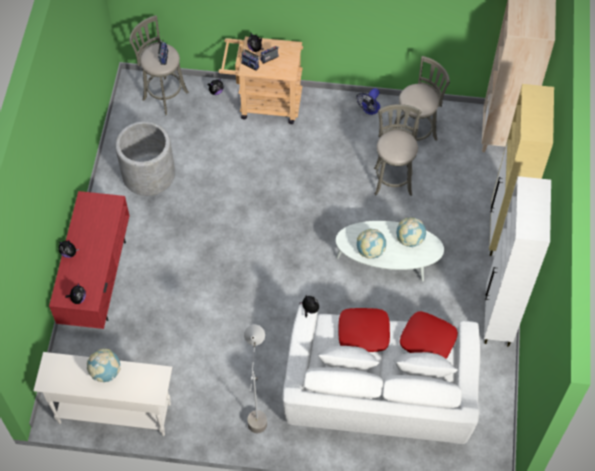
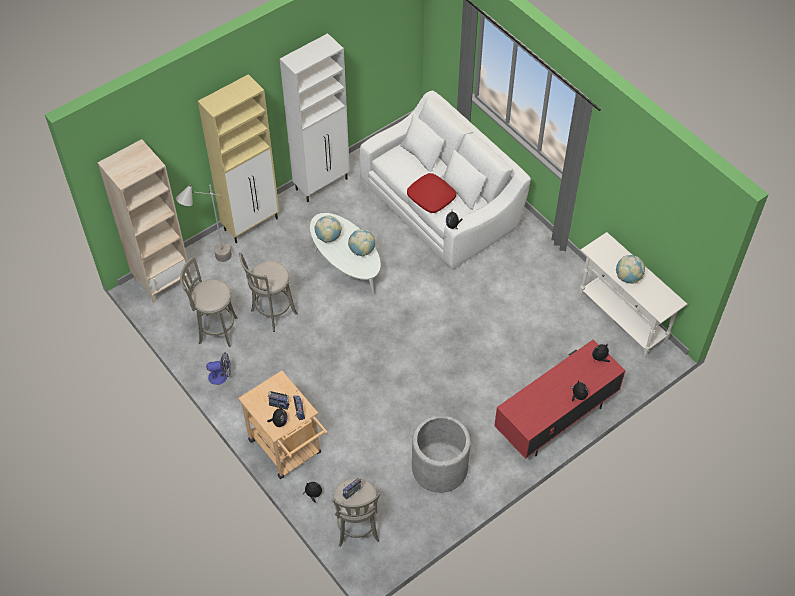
camera: 135 degrees left, 5 degrees down
grey floor lamp [244,325,267,433] -> grey floor lamp moved to [176,184,232,262]
red pillow [400,311,458,359] -> none

